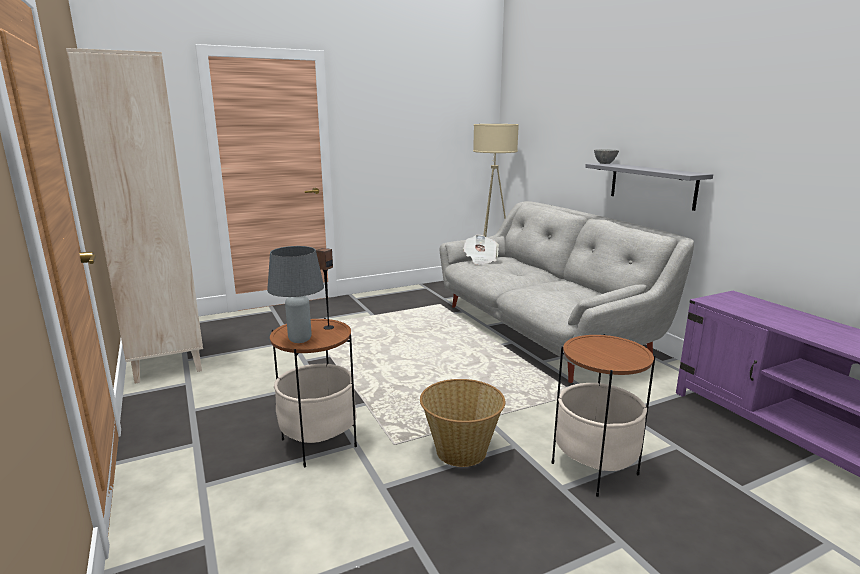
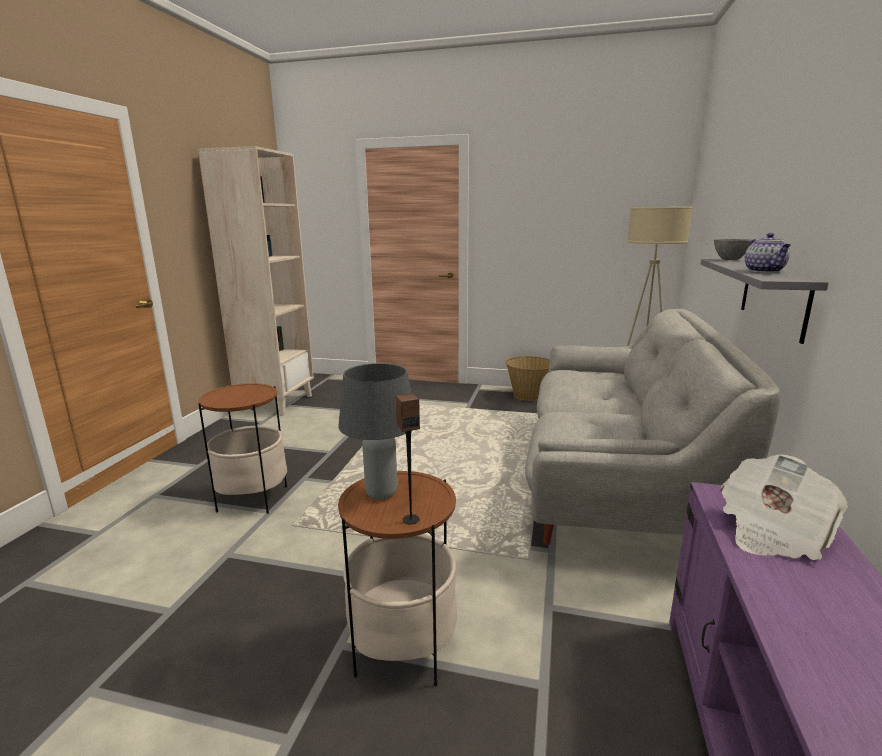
camera: 40 degrees right, 0 degrees up
grey table lamp [267,246,324,343] -> grey table lamp moved to [338,363,411,500]
speaker [316,248,334,330] -> speaker moved to [396,393,420,525]
basket [420,379,505,467] -> basket moved to [506,356,550,401]
newspaper [463,235,499,265] -> newspaper moved to [721,454,848,560]
none -> teapot [745,233,791,273]

